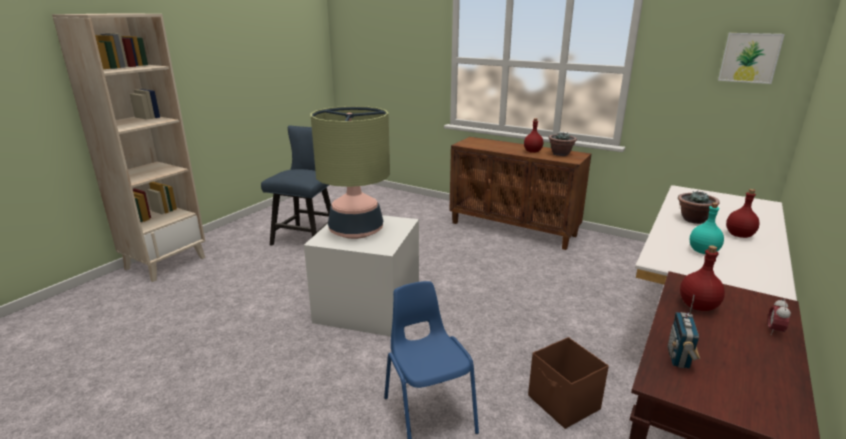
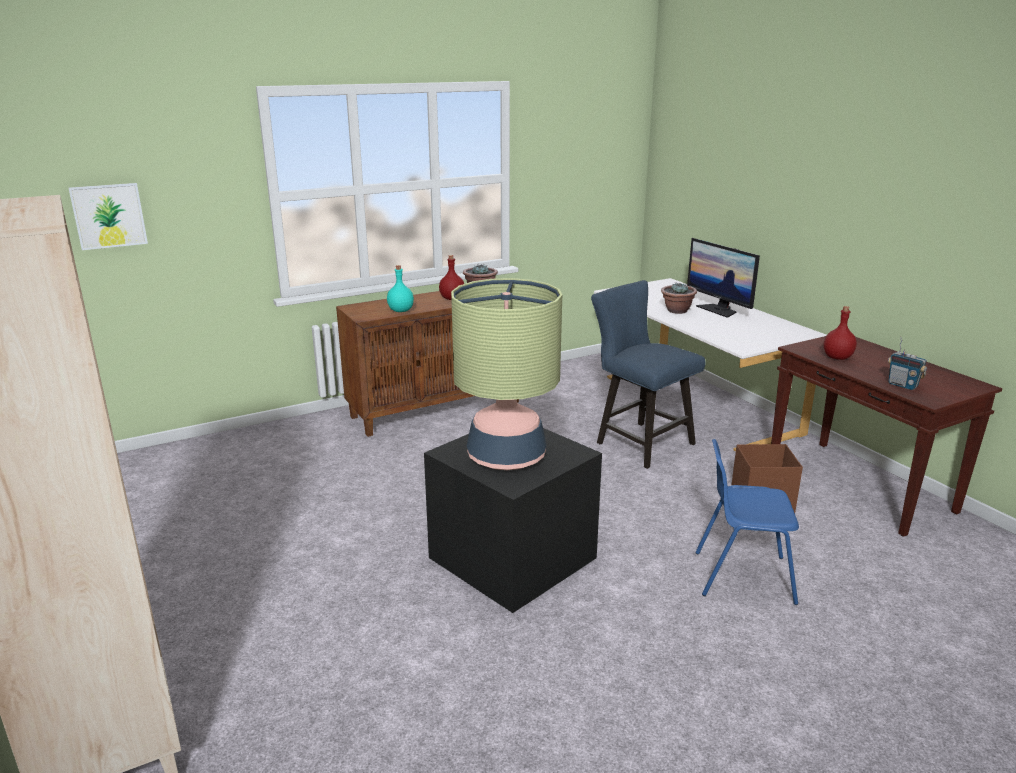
camera: 60 degrees left, 0 degrees up
blue chair [261,126,331,246] -> blue chair moved to [591,280,706,469]
white storage box [304,215,419,336] -> black storage box [424,428,602,613]
turquoise bottle [689,202,724,254] -> turquoise bottle moved to [387,265,414,312]
picture [718,33,785,84] -> picture moved to [69,183,148,250]
red bottle [726,189,760,238] -> monitor [687,238,760,318]
alarm clock [768,299,791,335] -> none

